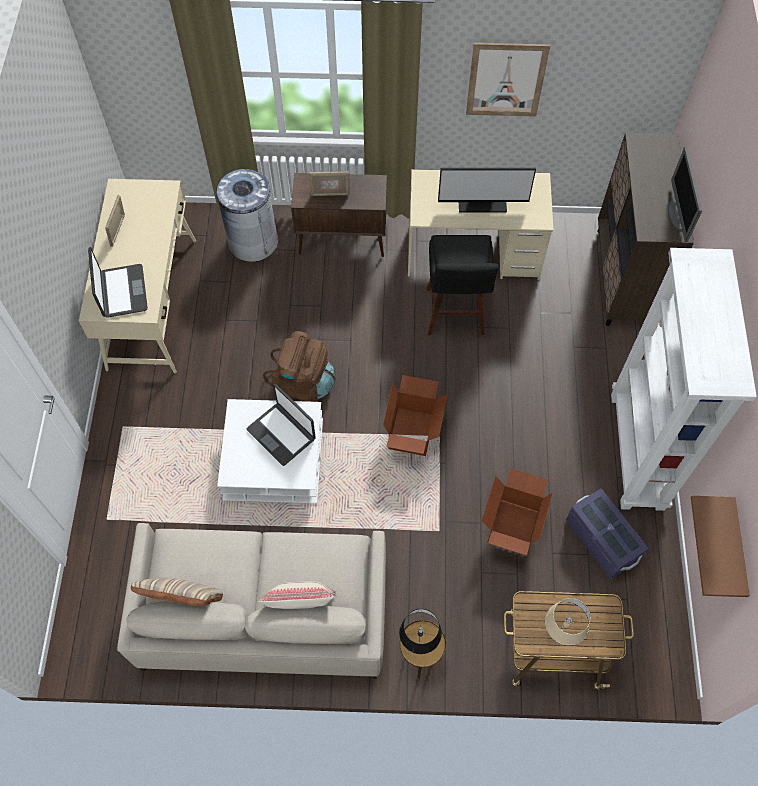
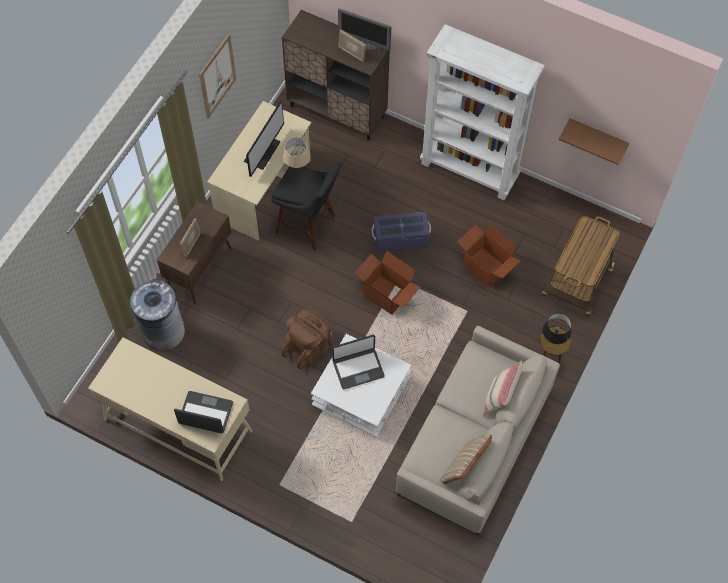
camera: 65 degrees left, 0 degrees up
picture frame [105,195,125,247] -> picture frame moved to [338,30,366,62]
beige table lamp [545,598,590,645] -> beige table lamp moved to [283,138,310,169]
purple storage box [566,488,649,579] -> purple storage box moved to [371,212,431,252]

